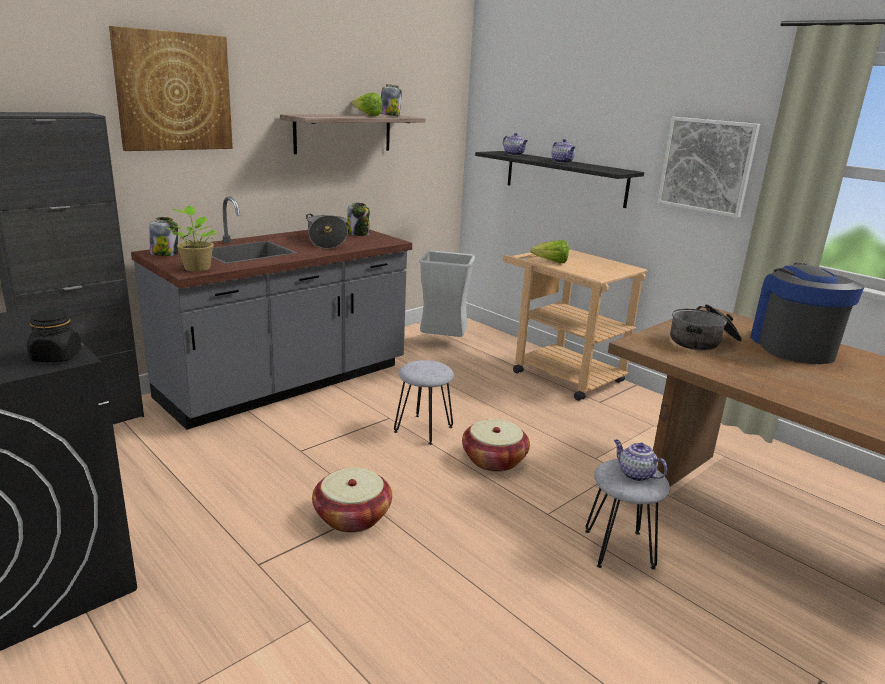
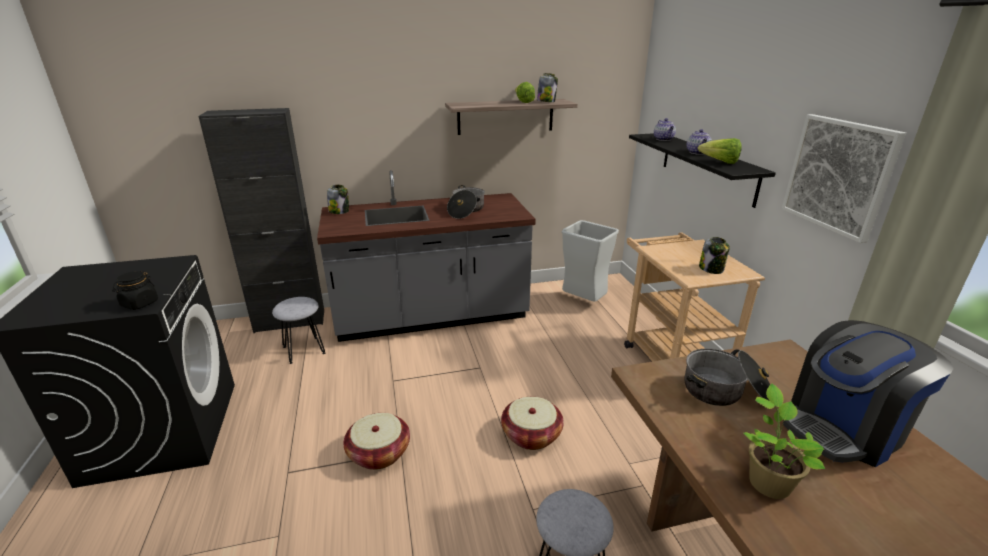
camera: 30 degrees right, 5 degrees up
picture [109,26,233,151] -> none
potted plant [167,206,218,272] -> potted plant moved to [743,383,825,499]
jar [347,203,370,236] -> jar moved to [699,237,730,274]
grey stool [394,360,454,445] -> grey stool moved to [272,297,325,364]
lettuce [530,240,569,263] -> lettuce moved to [698,138,742,164]
teapot [614,440,668,482] -> none
coffee machine [750,263,864,364] -> coffee machine turned 150 degrees counterclockwise [783,320,954,467]

